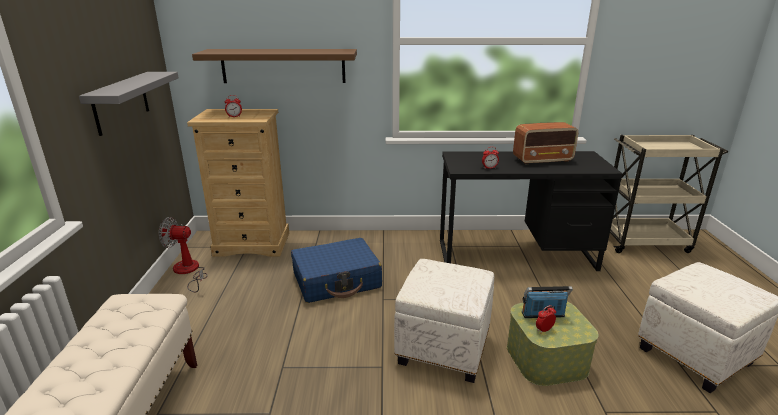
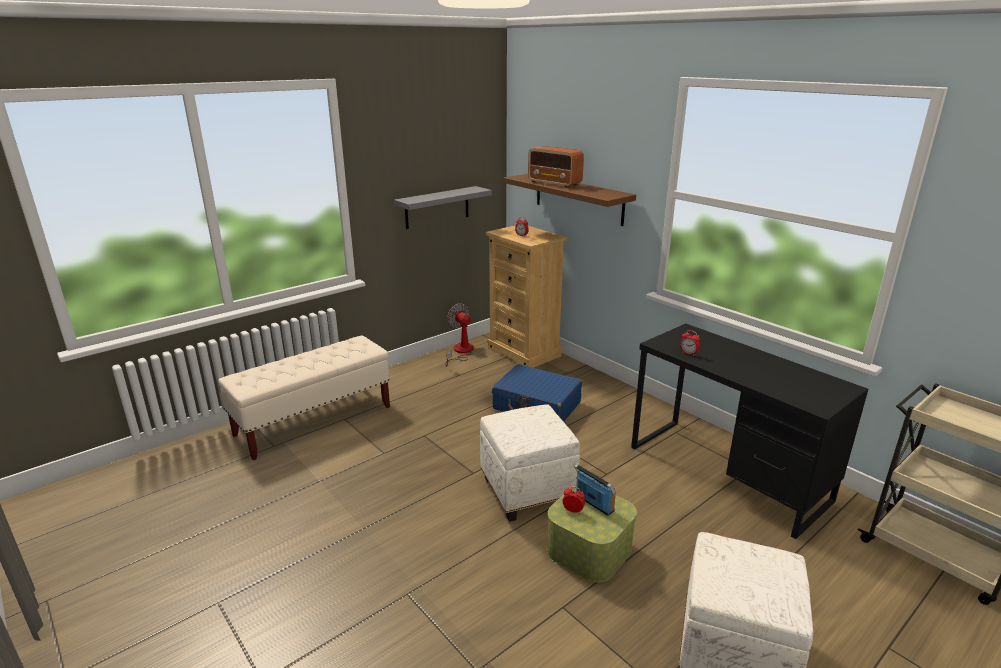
camera: 50 degrees right, 0 degrees up
radio [513,122,578,164] -> radio moved to [528,146,584,188]

